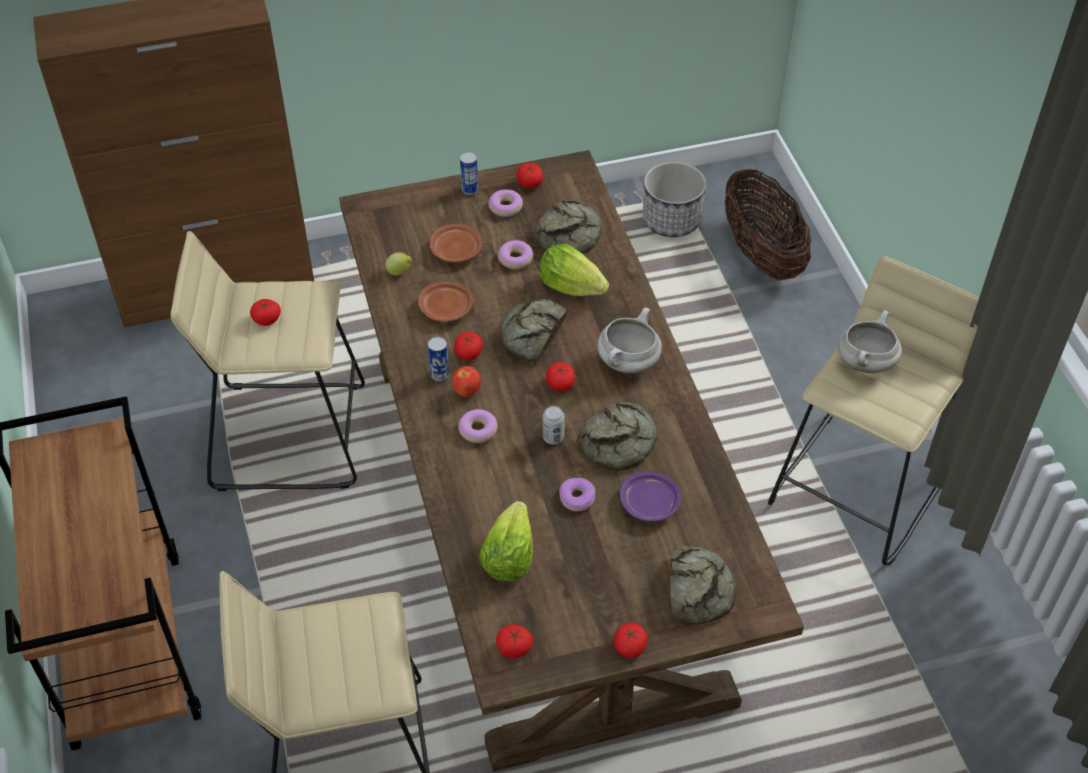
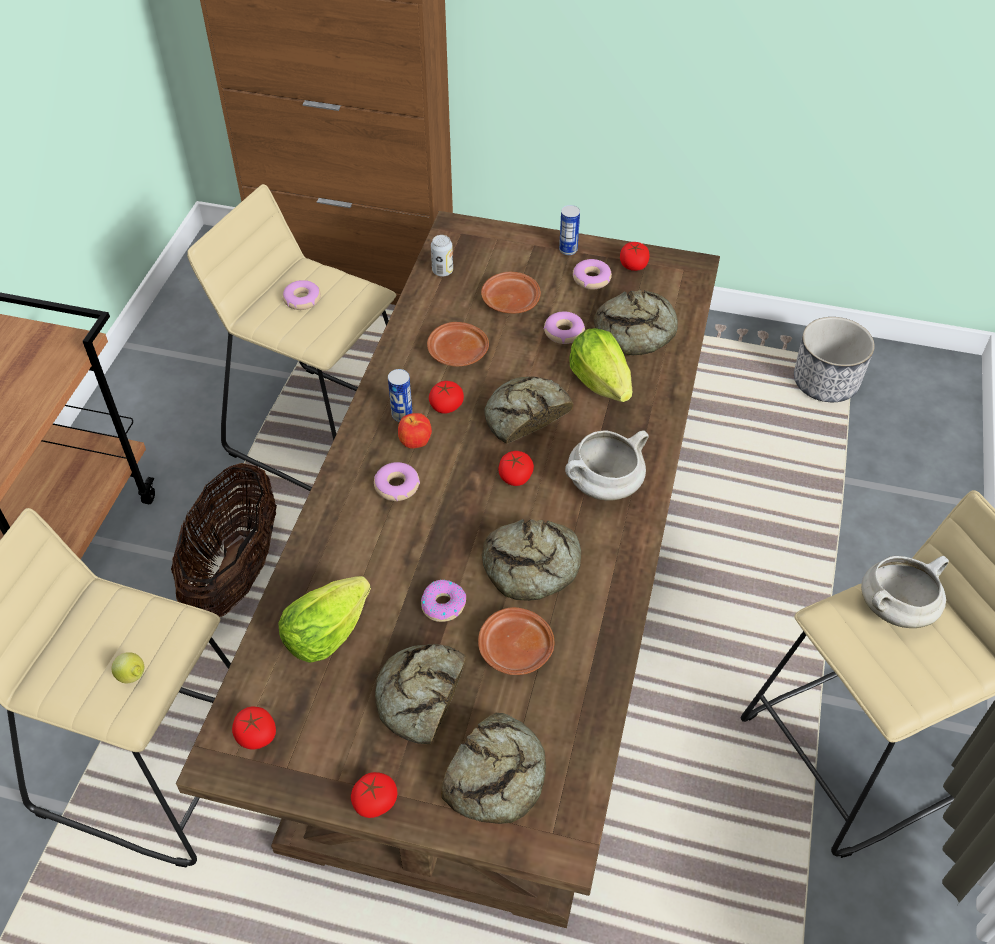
camera: 30 degrees right, 0 degrees up
tomato [250,299,281,326] -> donut [283,280,321,310]
lemon [385,252,412,276] -> lemon moved to [112,652,144,683]
can [543,406,565,444] -> can moved to [431,235,453,277]
purple plate [620,471,681,522] -> brown plate [478,607,554,675]
basket [725,169,811,280] -> basket moved to [171,463,277,617]
none -> bread [375,644,466,744]

